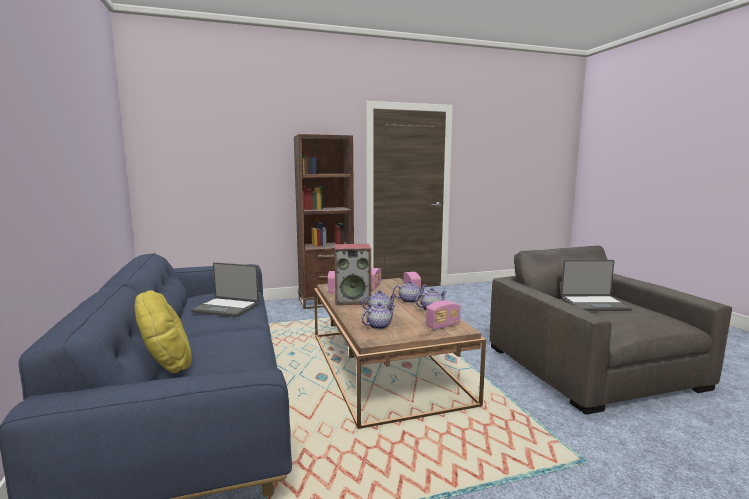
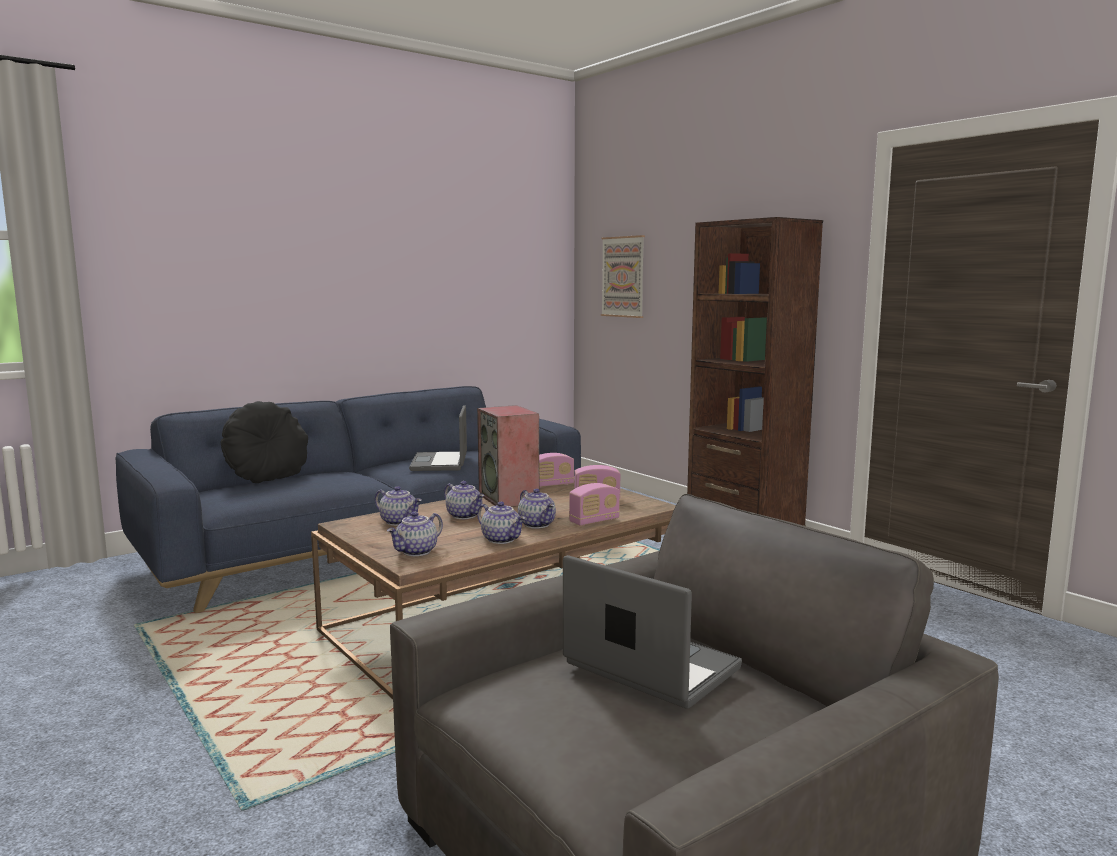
camera: 70 degrees right, 0 degrees up
yellow pillow [134,290,192,373] -> black pillow [221,401,308,483]
radio [426,300,460,330] -> teapot [387,512,443,556]
laptop [561,260,632,311] -> laptop turned 150 degrees clockwise [563,555,742,709]
none -> picture [601,235,645,318]

